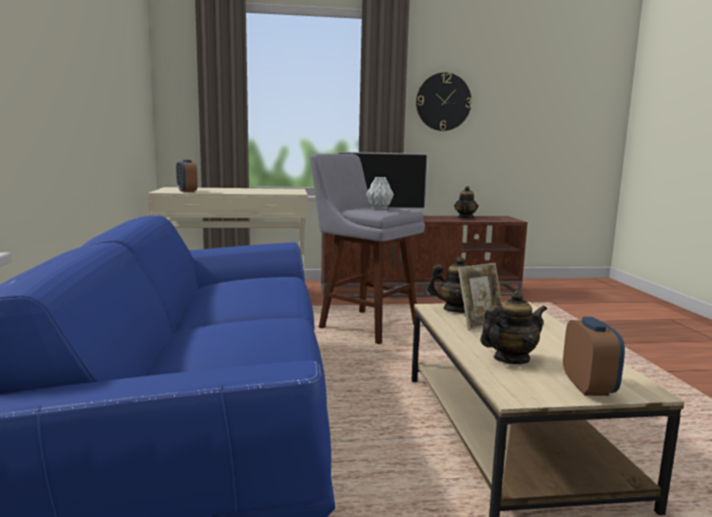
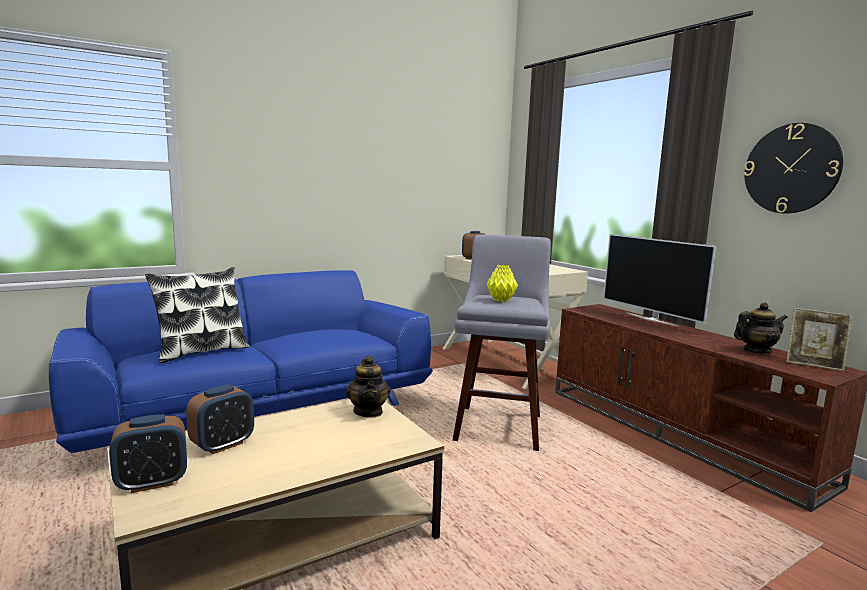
camera: 65 degrees right, 0 degrees up
grey vase [366,177,394,209] -> yellow vase [487,265,518,302]
picture frame [458,263,502,331] -> picture frame moved to [786,308,852,371]
teapot [480,291,547,364] -> alarm clock [186,384,254,454]
none -> pillow [145,267,249,363]

